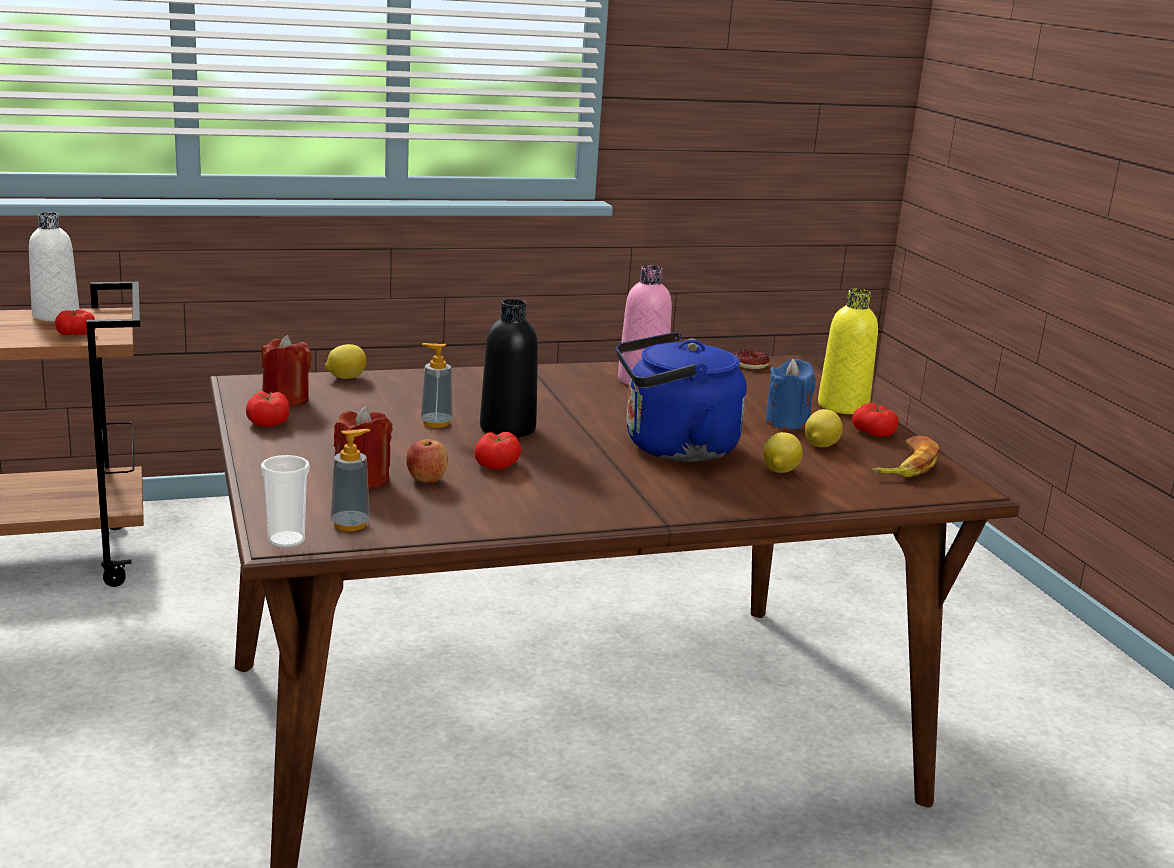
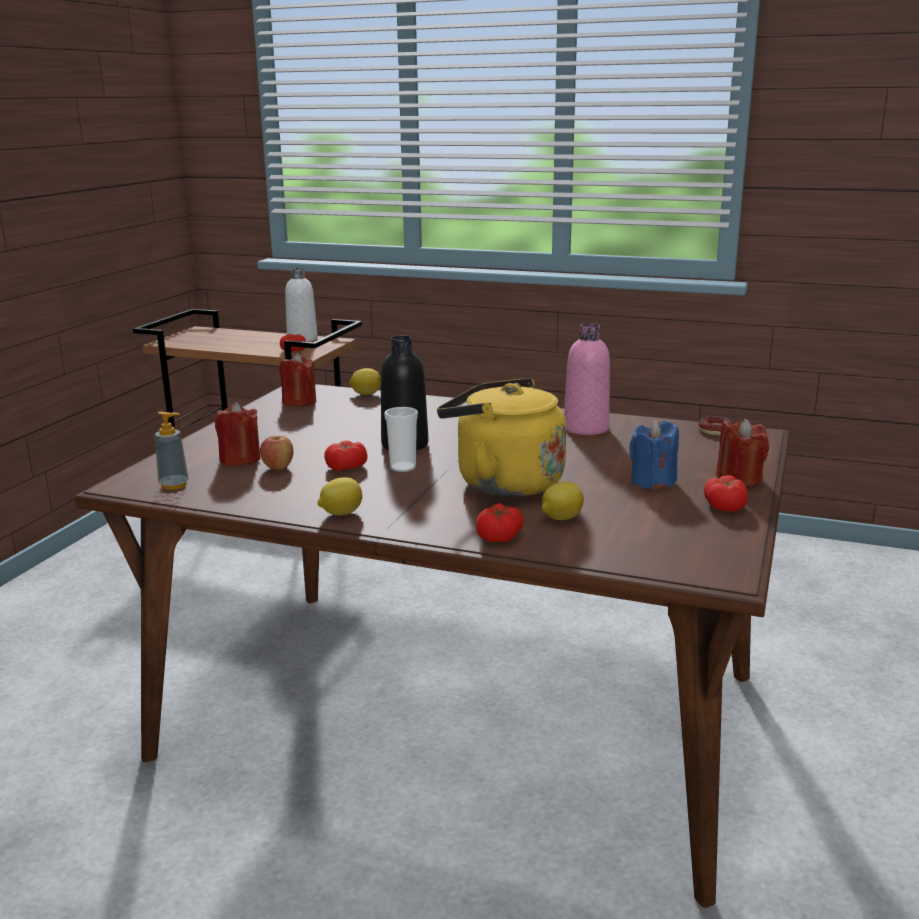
camera: 40 degrees right, 0 degrees up
tomato [246,391,290,427] -> tomato moved to [476,503,524,542]
cup [261,455,310,548] -> cup moved to [384,407,418,472]
soap dispenser [421,343,453,428] -> none
blue kettle [616,332,747,462] -> yellow kettle [437,378,566,497]
lemon [805,409,843,447] -> lemon moved to [318,477,362,515]
yellow bottle [818,289,878,414] -> red candle [716,419,769,487]
banana [871,436,939,477] -> none

